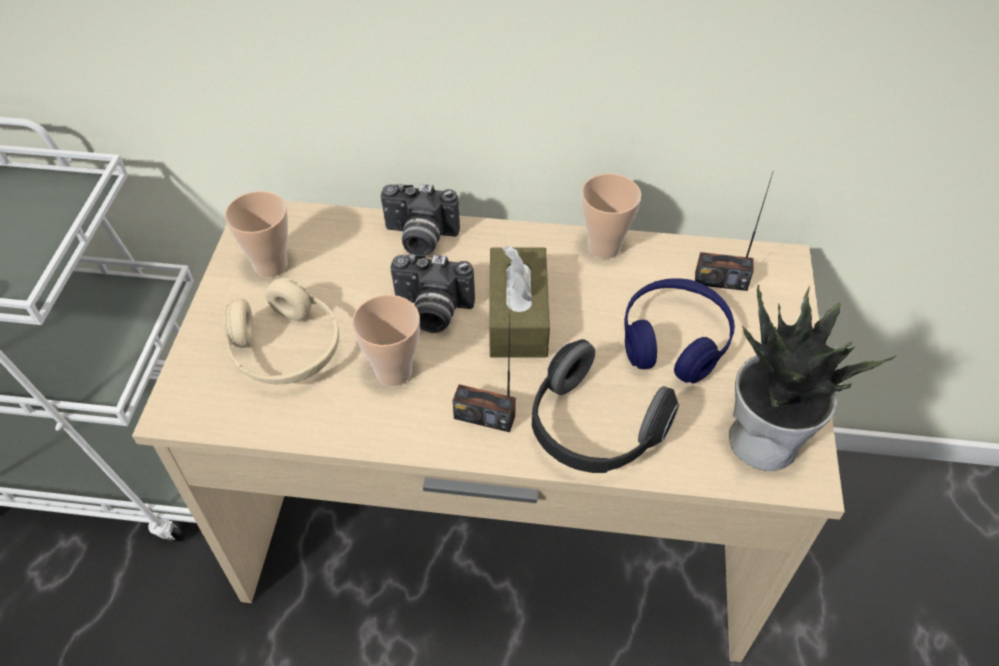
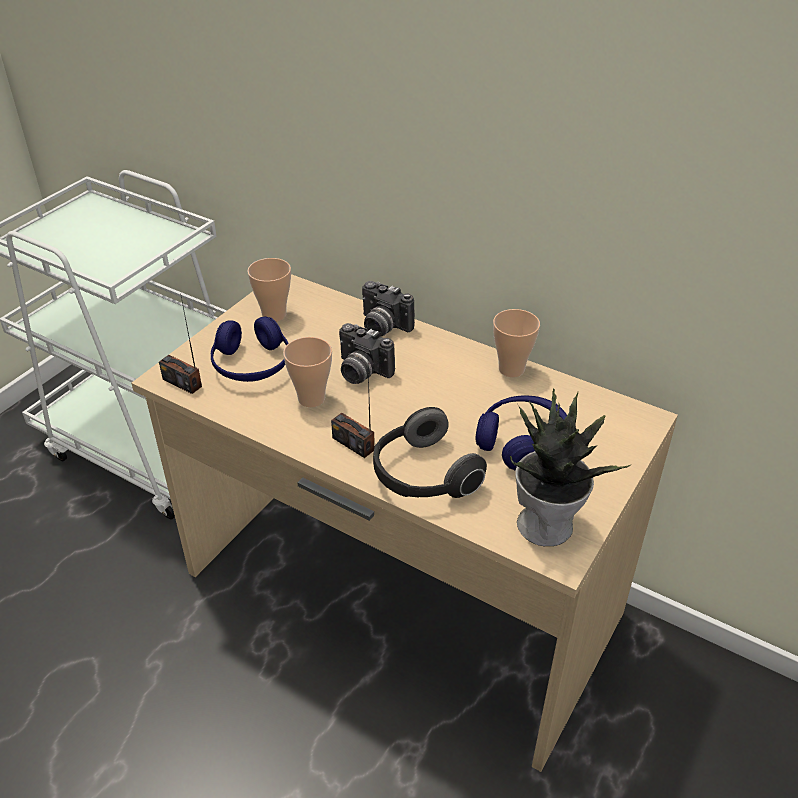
camera: 25 degrees right, 10 degrees down
beige headphones [223,278,339,384] -> blue headphones [211,316,289,382]
brown tissue box [489,246,550,358] -> none
radio [695,173,773,291] -> radio moved to [159,297,202,394]

